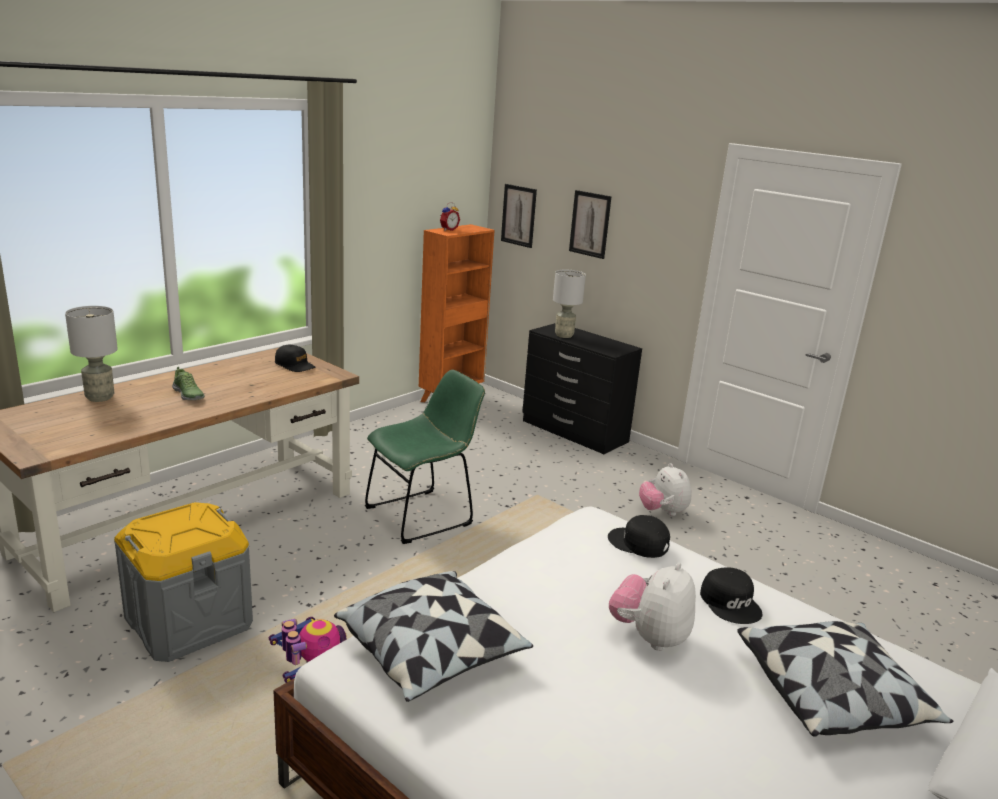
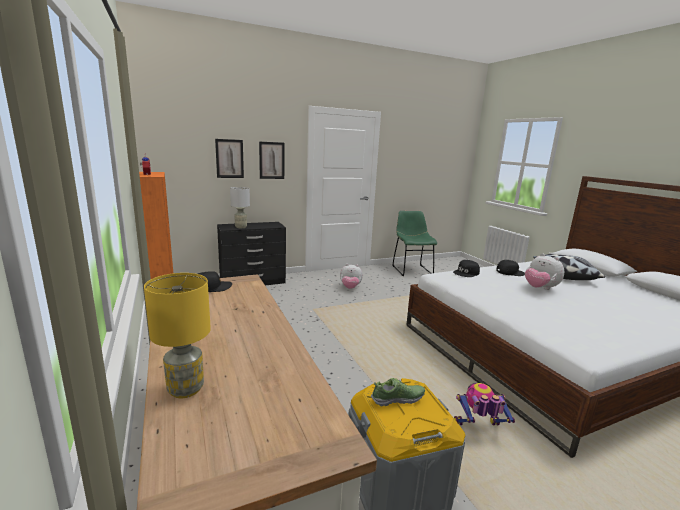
camera: 65 degrees left, 5 degrees down
grey table lamp [65,306,118,402] -> yellow table lamp [144,273,211,398]
shoe [172,367,205,400] -> shoe moved to [371,378,425,407]
pillow [334,571,533,702] -> none
green chair [365,370,485,544] -> green chair moved to [392,211,437,276]
picture [501,184,537,248] -> picture moved to [259,142,284,179]

